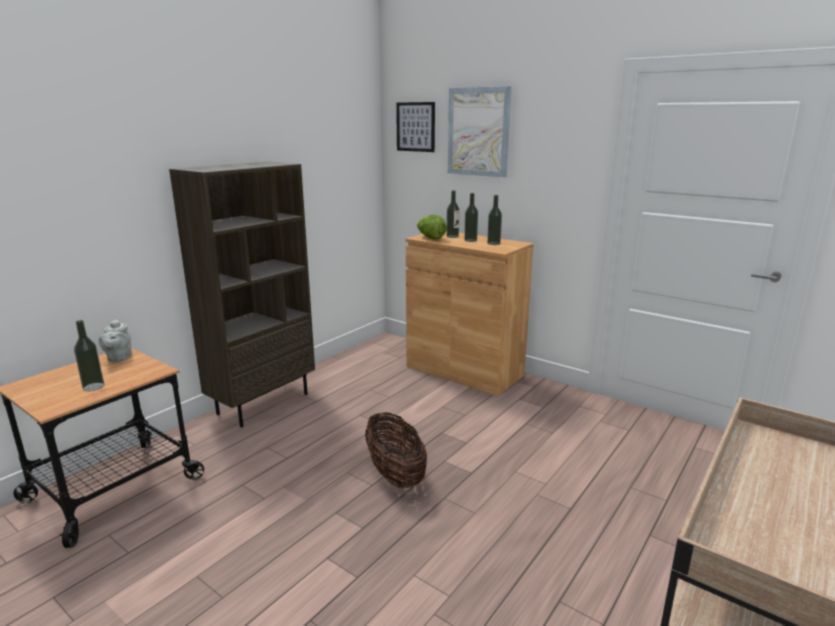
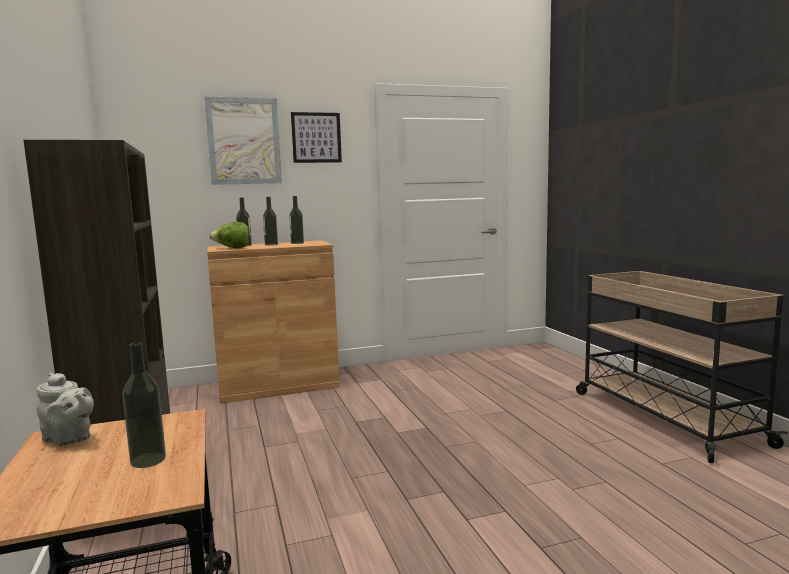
camera: 55 degrees left, 10 degrees down
basket [365,412,427,488] -> none
picture [396,102,435,152] -> picture moved to [291,112,342,163]

